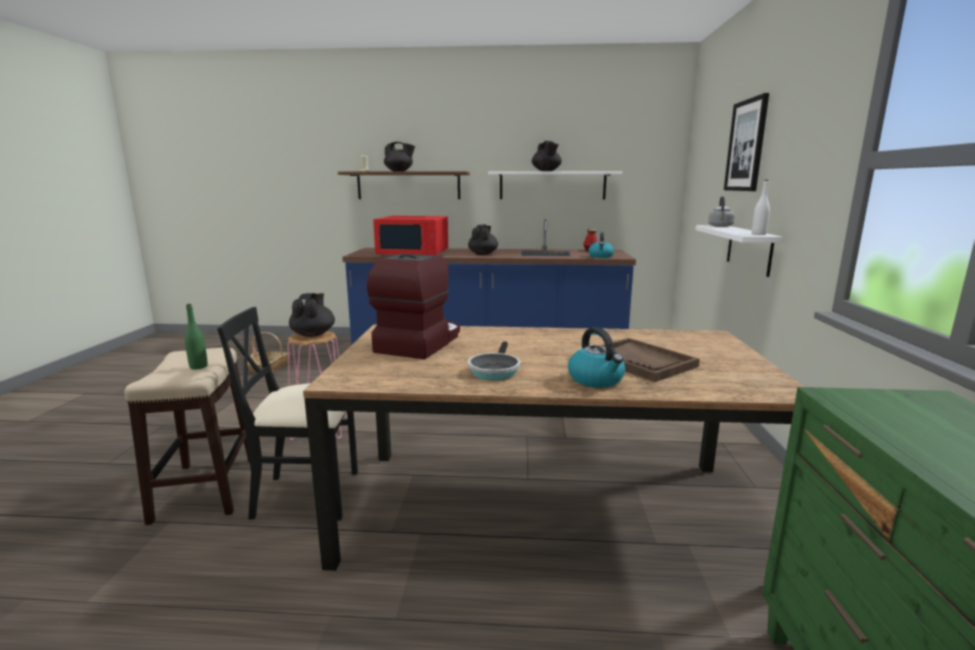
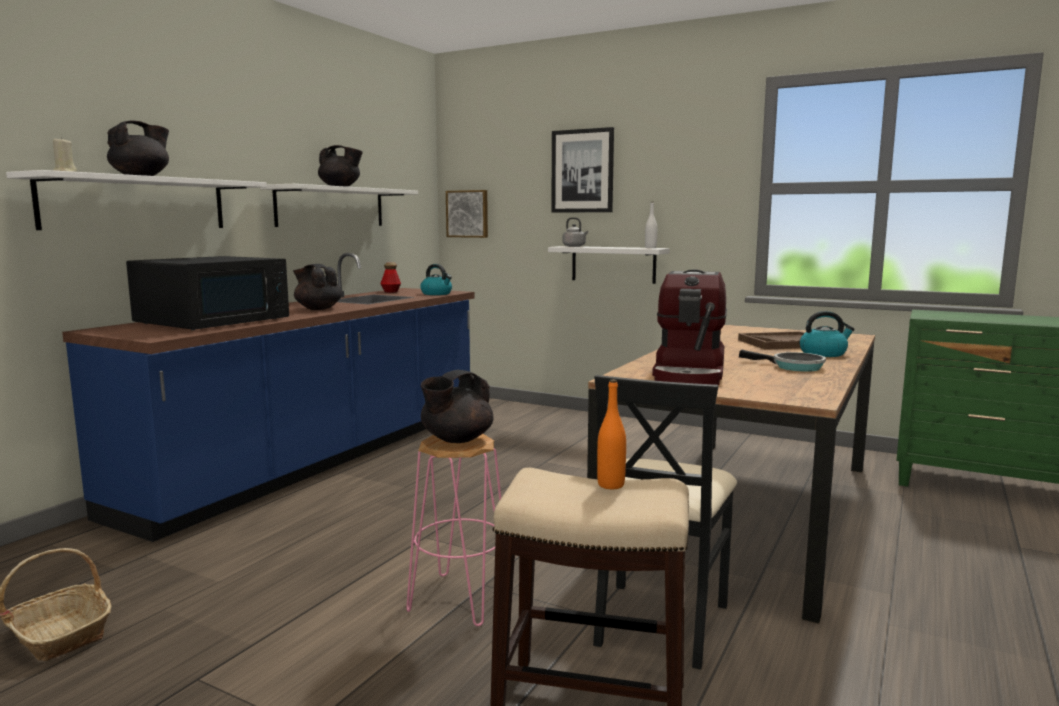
camera: 65 degrees left, 5 degrees down
green bottle [185,304,207,370] -> orange bottle [597,379,626,489]
black teapot [289,293,335,337] -> black teapot turned 75 degrees counterclockwise [421,370,493,443]
brown shelf [338,171,470,199] -> white shelf [6,170,267,230]
coffee machine [367,254,460,359] -> coffee machine turned 120 degrees counterclockwise [652,269,727,385]
red microwave [373,216,448,255] -> black microwave [126,256,289,330]
none -> picture [446,190,488,238]

